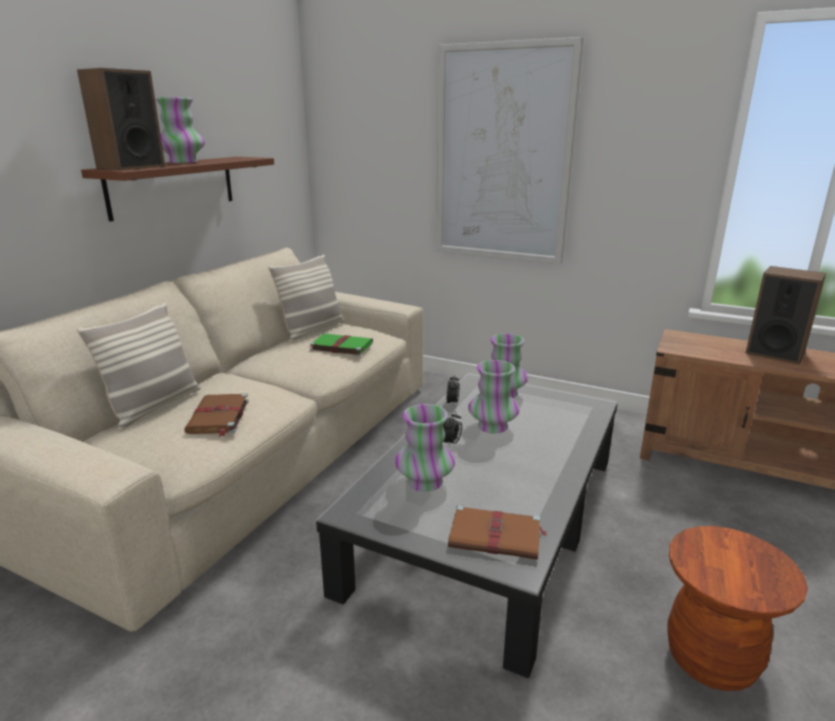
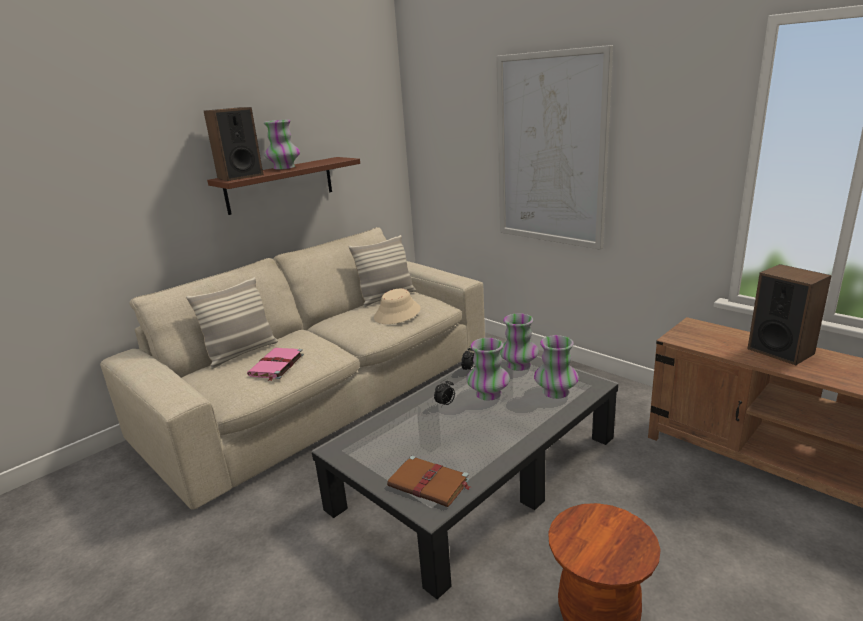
camera: 20 degrees right, 0 degrees up
brown book [184,393,249,437] -> pink book [247,348,304,381]
green book [310,334,373,356] -> beige hat [374,289,421,324]
vase [395,404,455,492] -> vase moved to [534,335,579,399]

